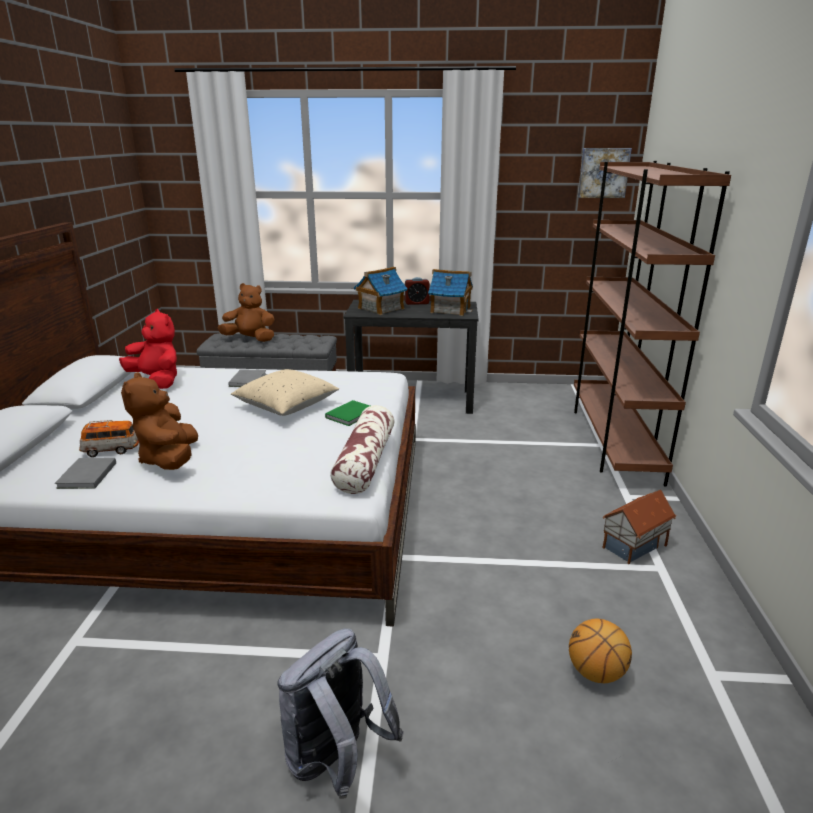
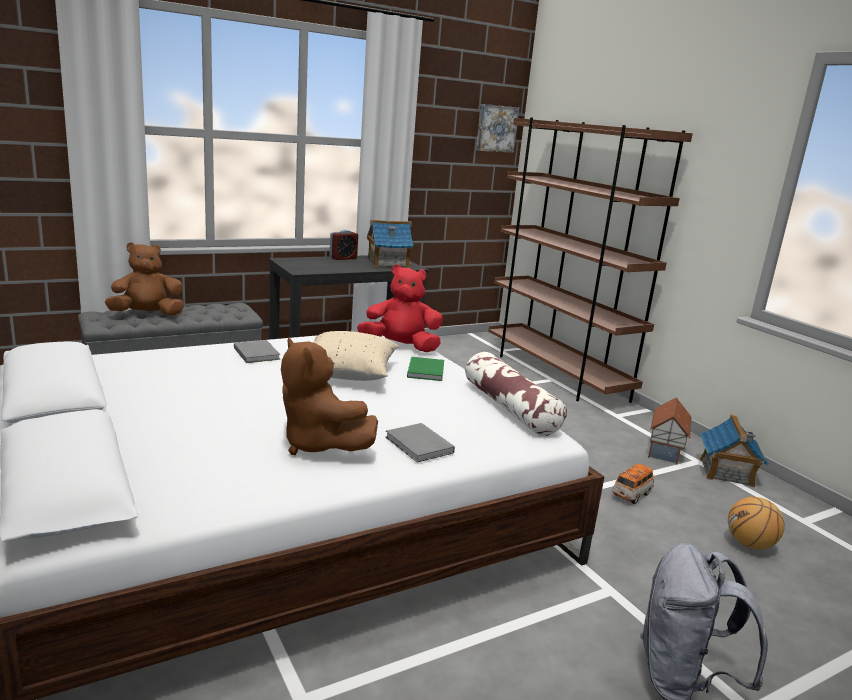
camera: 35 degrees left, 5 degrees down
grey book [55,458,116,489] -> grey book moved to [385,423,455,462]
toy car [79,420,139,457] -> toy car moved to [612,464,655,504]
red plush toy [119,309,177,389] -> red plush toy moved to [357,264,443,352]
toy house [354,267,408,315] -> toy house moved to [700,415,769,487]

